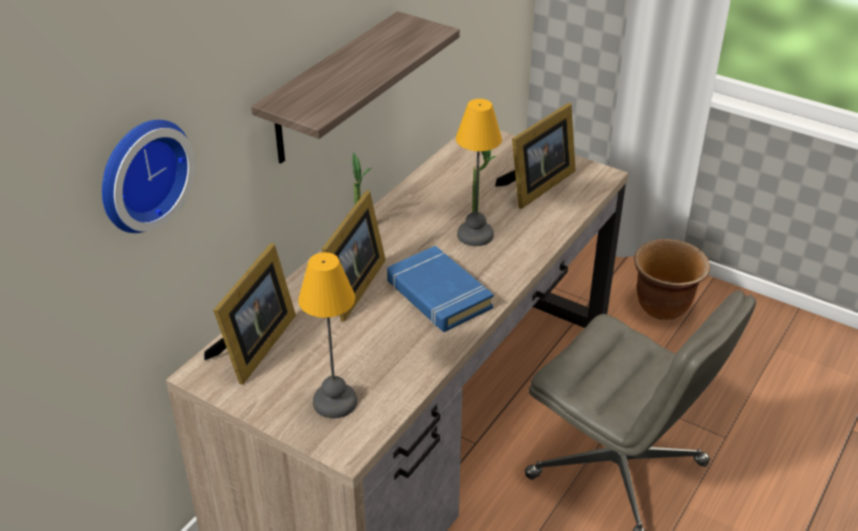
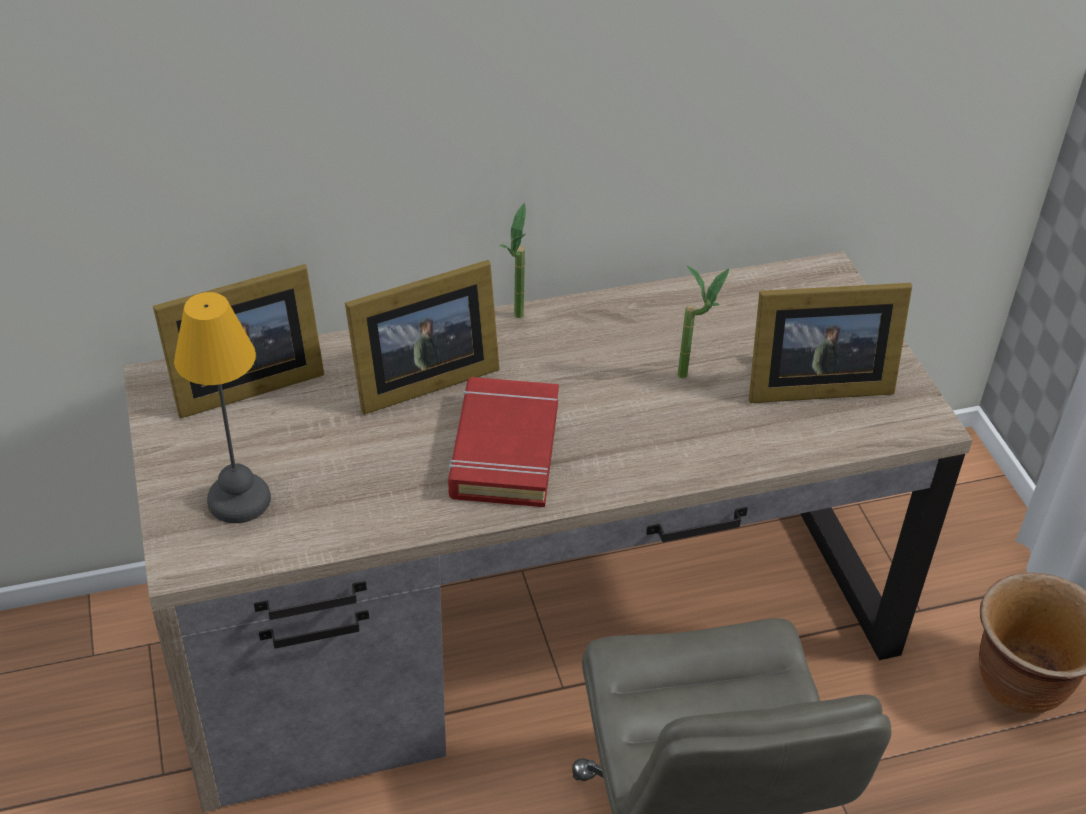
camera: 40 degrees right, 5 degrees up
wall clock [102,120,195,233] -> none
shelf [251,11,460,164] -> none
blue book [387,246,494,332] -> red book [448,377,559,507]
table lamp [456,99,502,246] -> none

